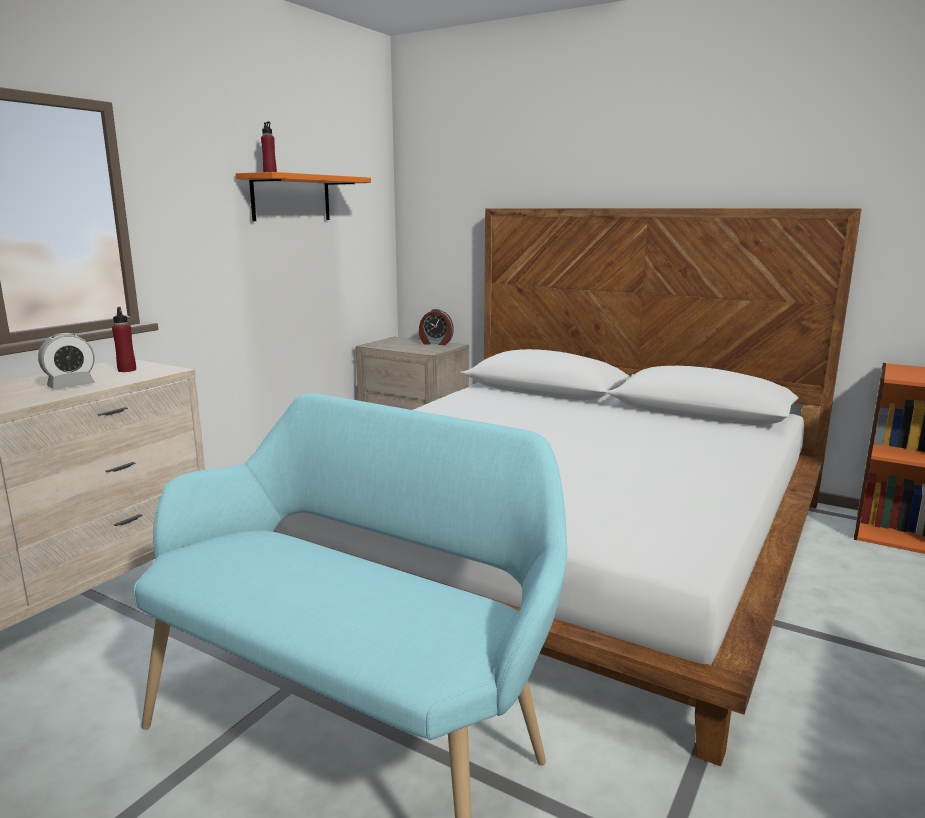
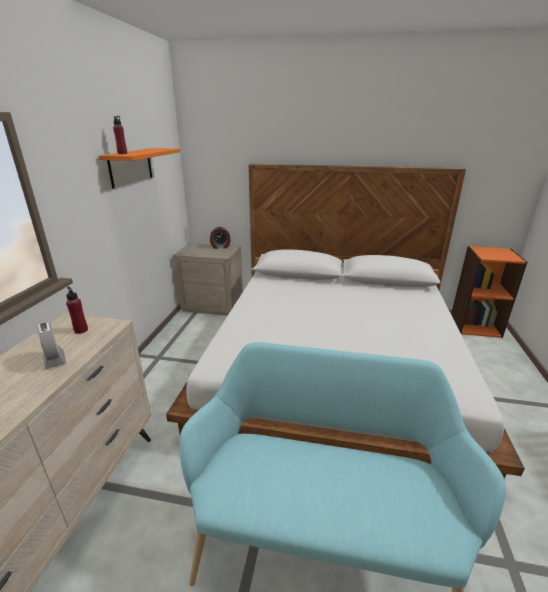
camera: 20 degrees left, 10 degrees up
alarm clock [38,333,95,389] -> alarm clock turned 120 degrees clockwise [37,322,66,369]

